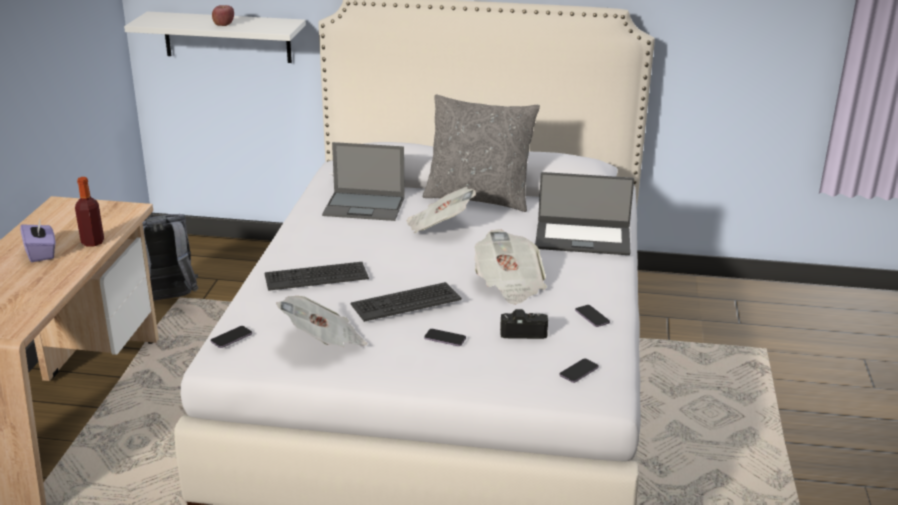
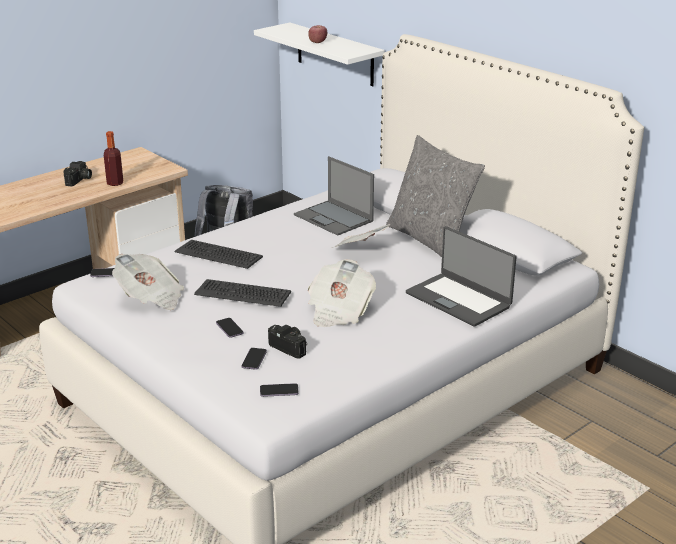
camera: 40 degrees right, 0 degrees up
purple tissue box [20,220,55,262] -> camera [64,161,92,186]
phone [575,305,610,327] -> phone moved to [241,348,267,370]

